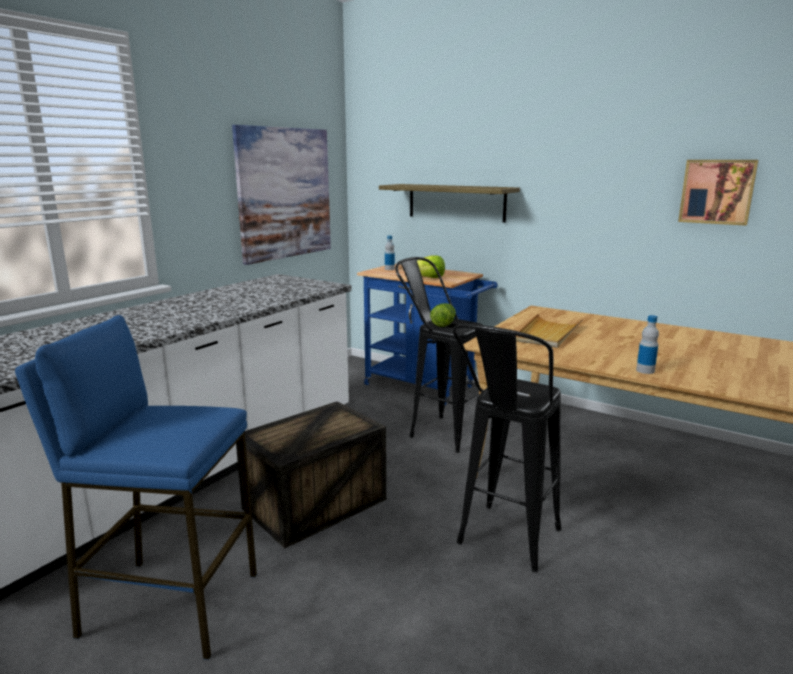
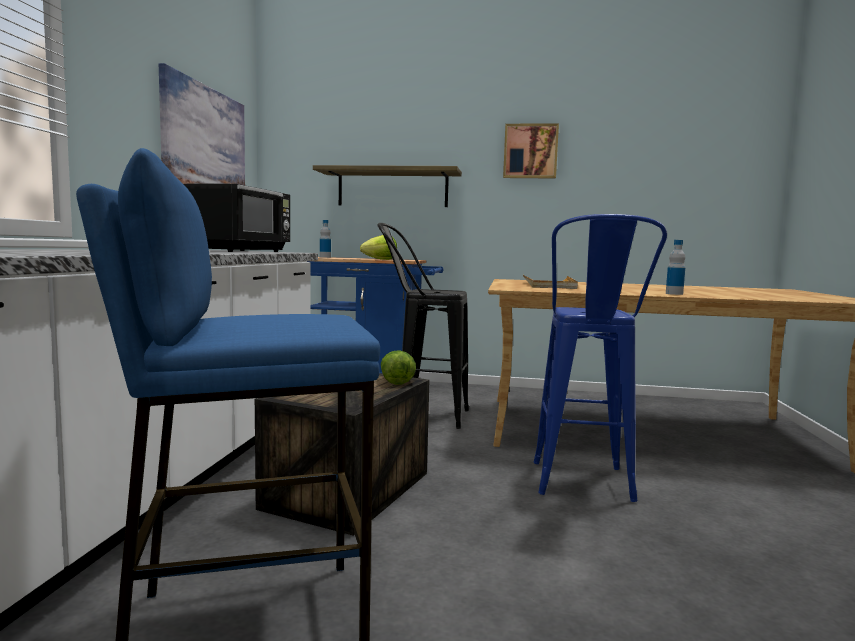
camera: 25 degrees left, 10 degrees down
lettuce [430,303,456,327] -> lettuce moved to [381,350,416,385]
black stool [452,324,561,572] -> blue stool [534,214,667,502]
picture [678,160,759,226] -> picture moved to [503,123,559,179]
none -> black microwave [183,183,290,252]

